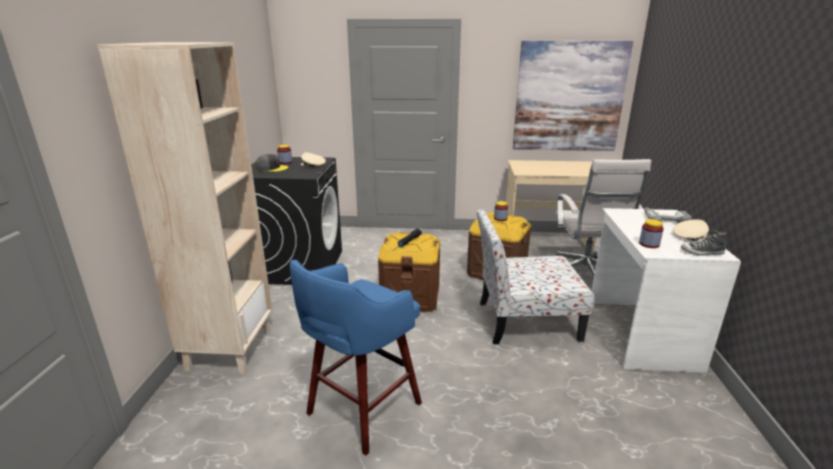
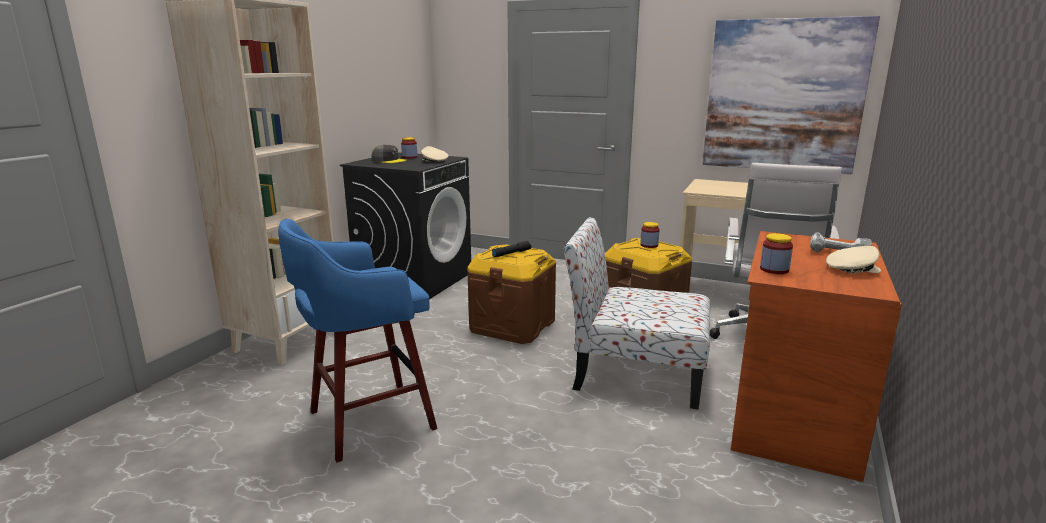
camera: 20 degrees right, 5 degrees down
white desk [592,208,741,373] -> brown desk [731,231,902,482]
shoe [681,229,727,256] -> none

